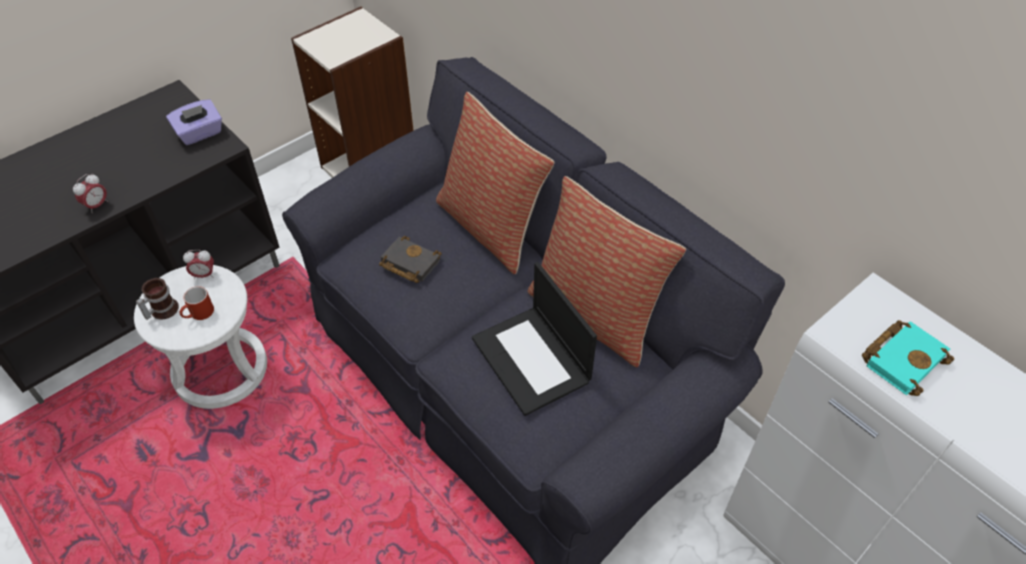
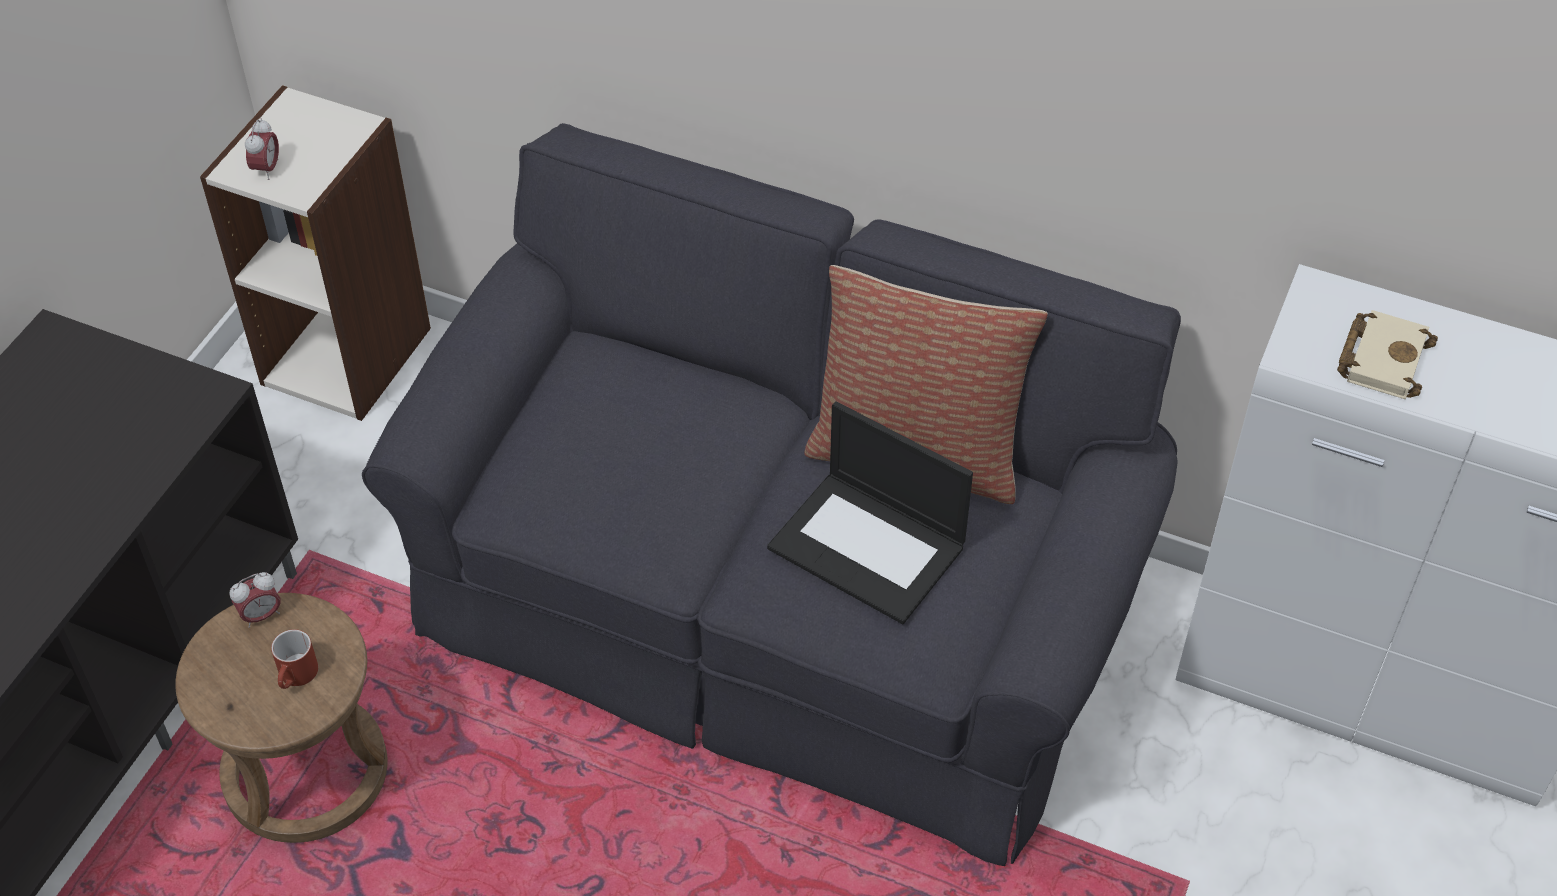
camera: 25 degrees left, 0 degrees up
alarm clock [73,174,108,213] -> alarm clock moved to [245,118,279,180]
white stool [134,265,267,409] -> brown stool [175,593,388,843]
mug [136,278,179,320] -> none
purple tissue box [166,99,222,145] -> none
black book [379,236,441,283] -> none
pillow [436,92,554,274] -> none
turquoise book [862,320,954,396] -> beige book [1337,310,1438,399]

